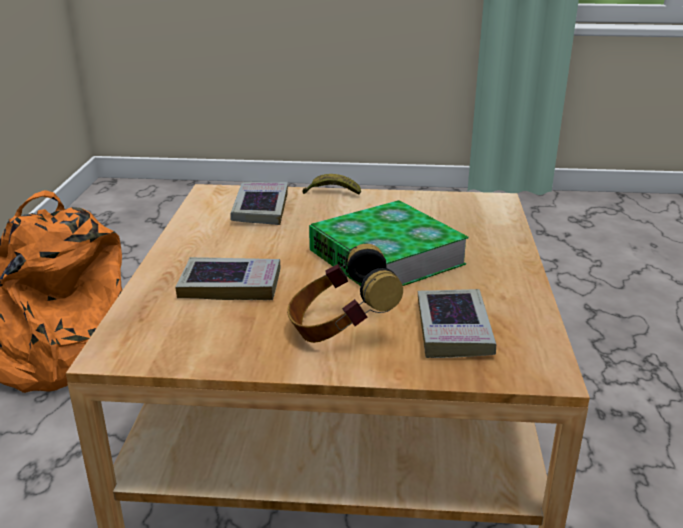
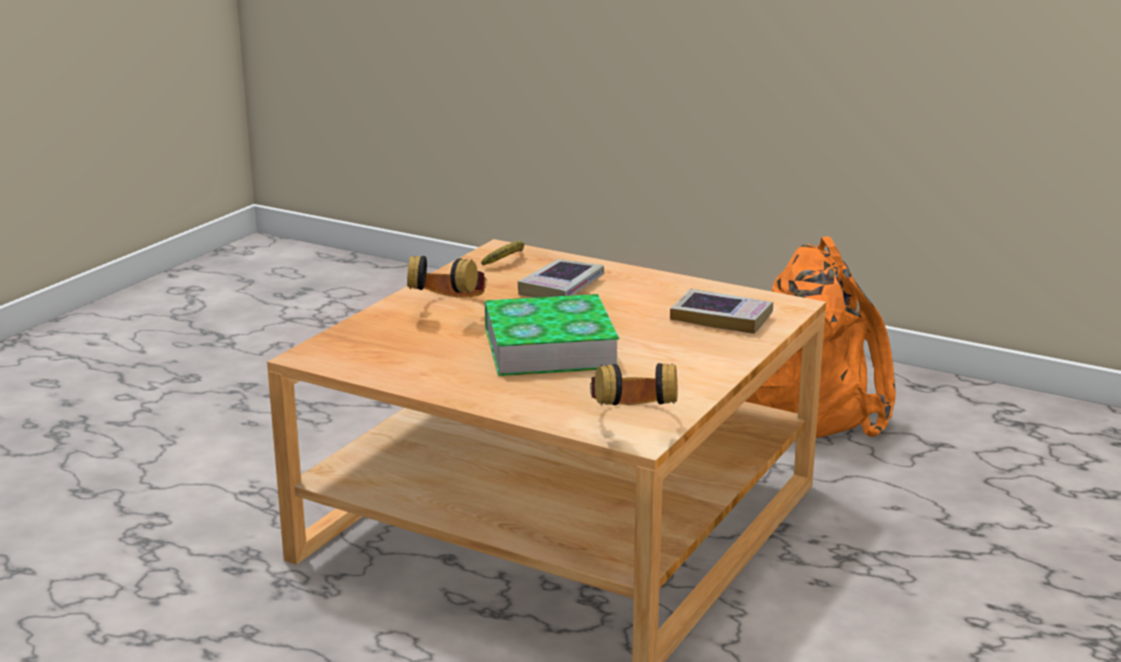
camera: 115 degrees right, 5 degrees down
banana [302,174,361,195] -> banana moved to [481,241,524,265]
book [418,289,496,358] -> none
none -> headphones [590,363,678,405]

